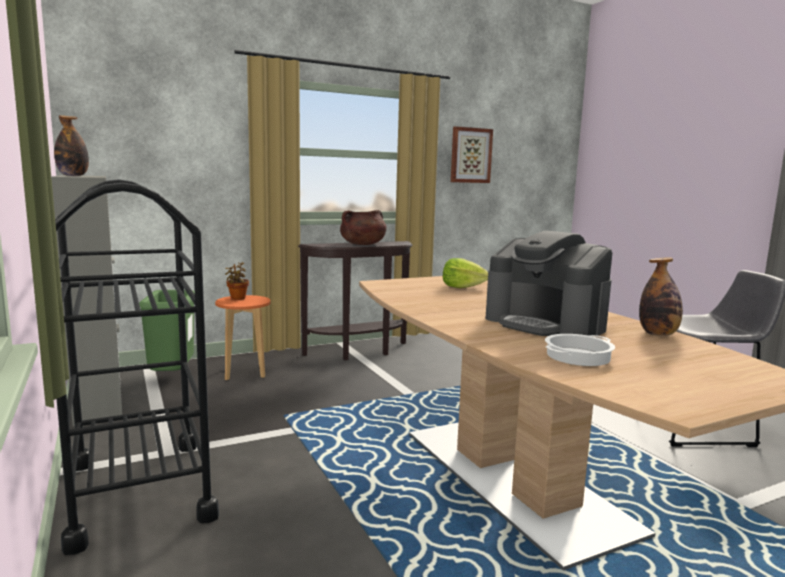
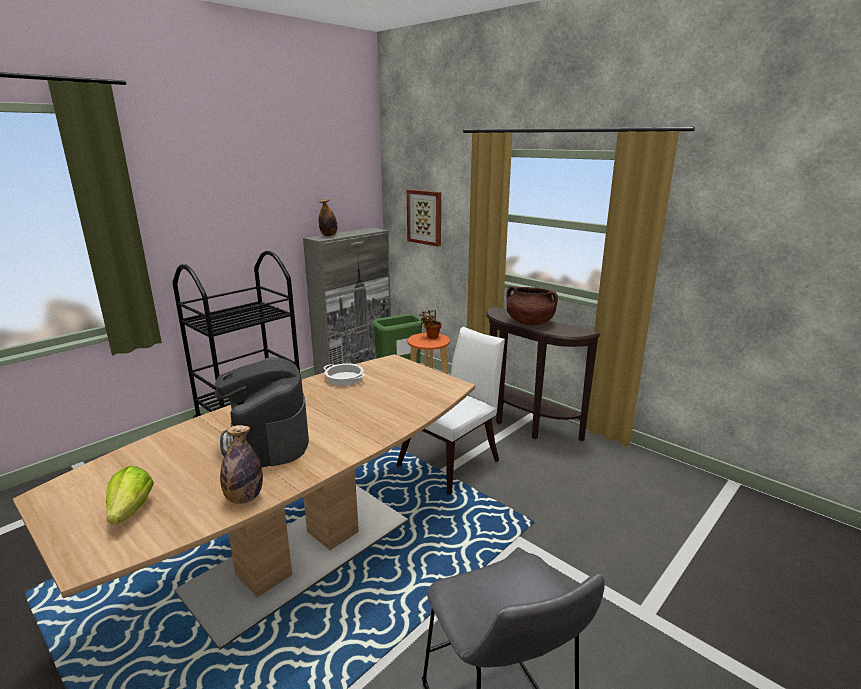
camera: 70 degrees right, 10 degrees up
lettuce [443,258,488,288] -> lettuce moved to [106,466,154,524]
picture [451,126,493,183] -> picture moved to [407,190,441,247]
coffee machine [485,231,612,336] -> coffee machine turned 45 degrees counterclockwise [215,357,309,467]
cooking pot [545,334,615,366] -> cooking pot moved to [323,363,365,386]
none -> white chair [396,327,505,495]

